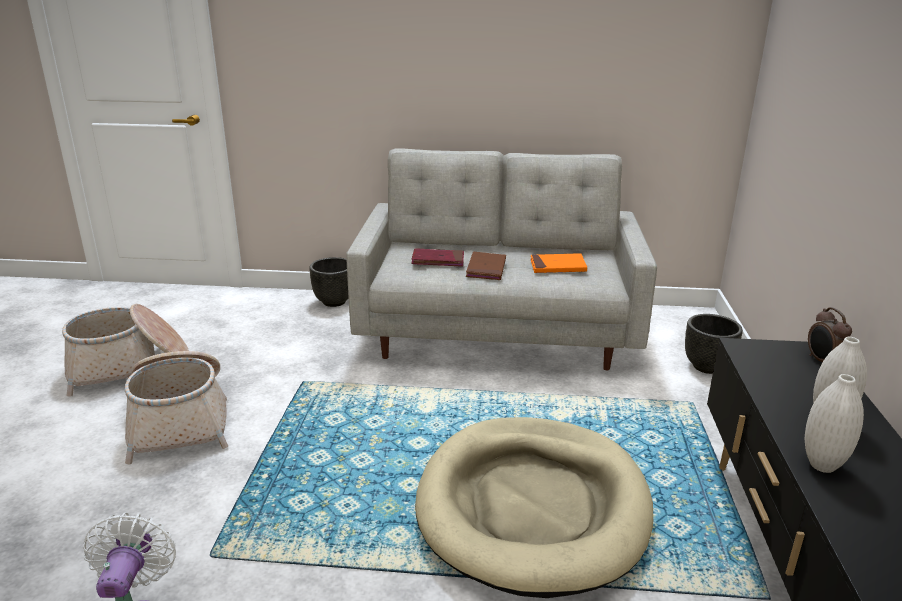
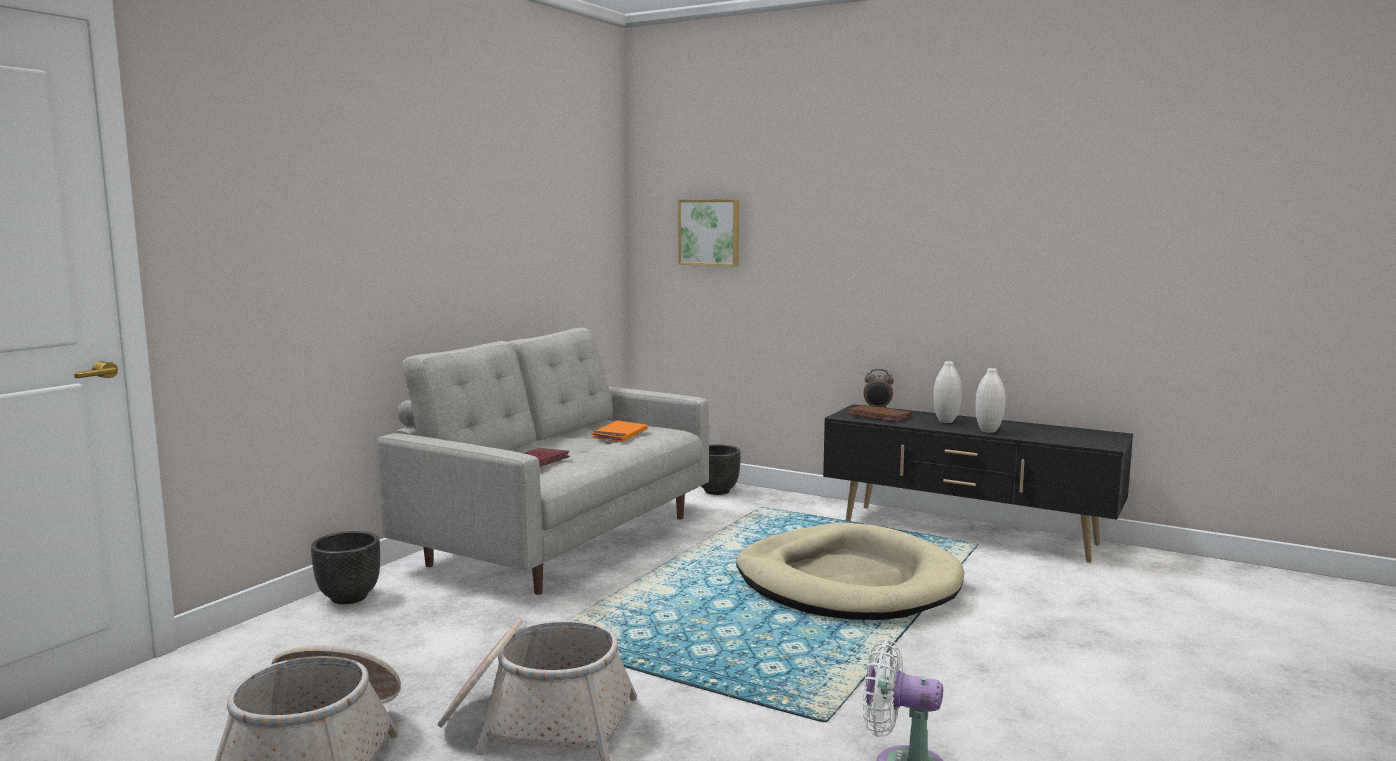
camera: 65 degrees left, 15 degrees down
brown book [466,252,506,280] -> brown book moved to [848,405,911,422]
none -> picture [678,199,739,267]

